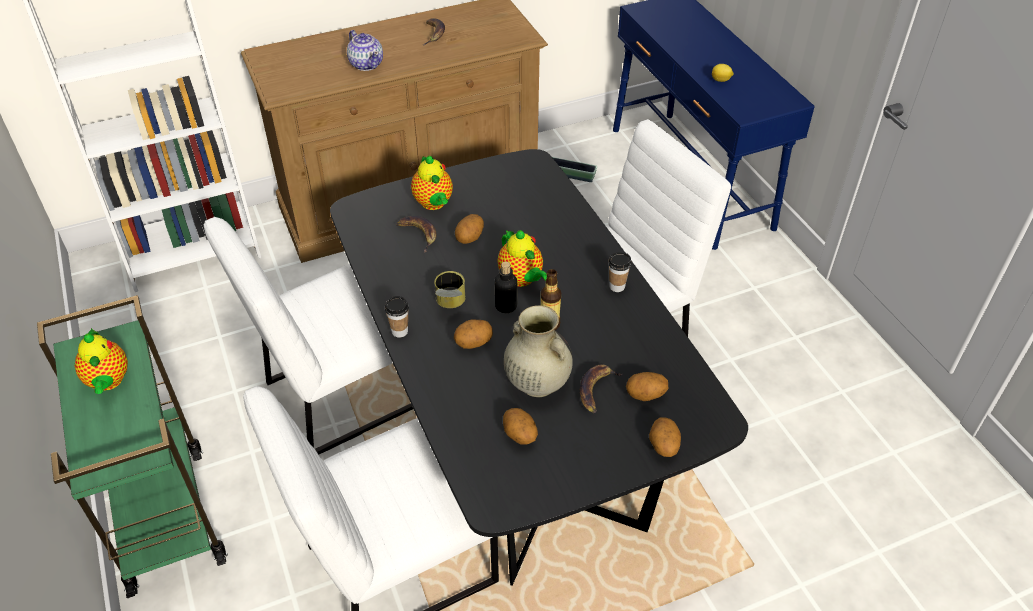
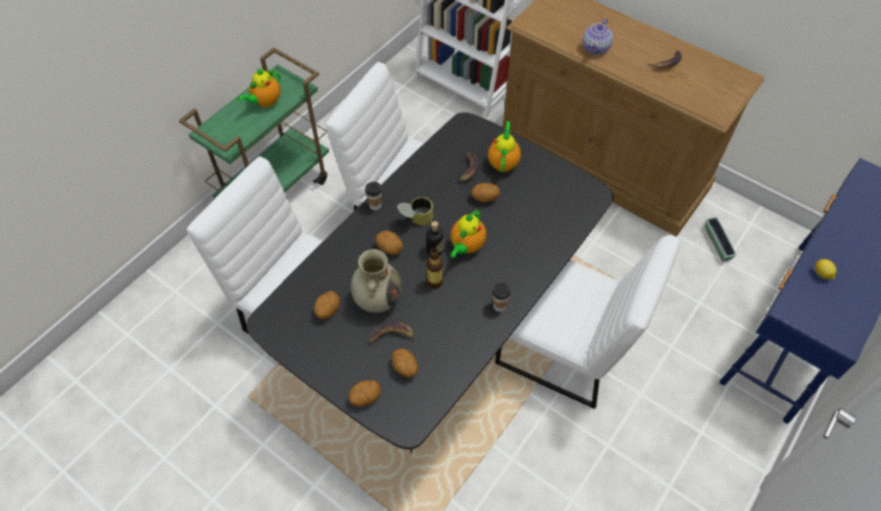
camera: 60 degrees right, 10 degrees up
teapot [411,155,453,210] -> teapot turned 150 degrees clockwise [488,121,521,172]

